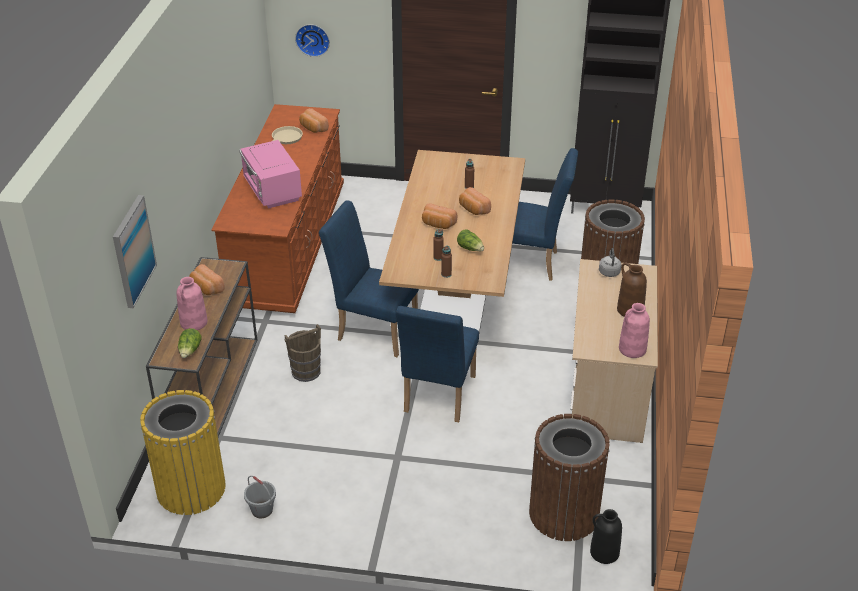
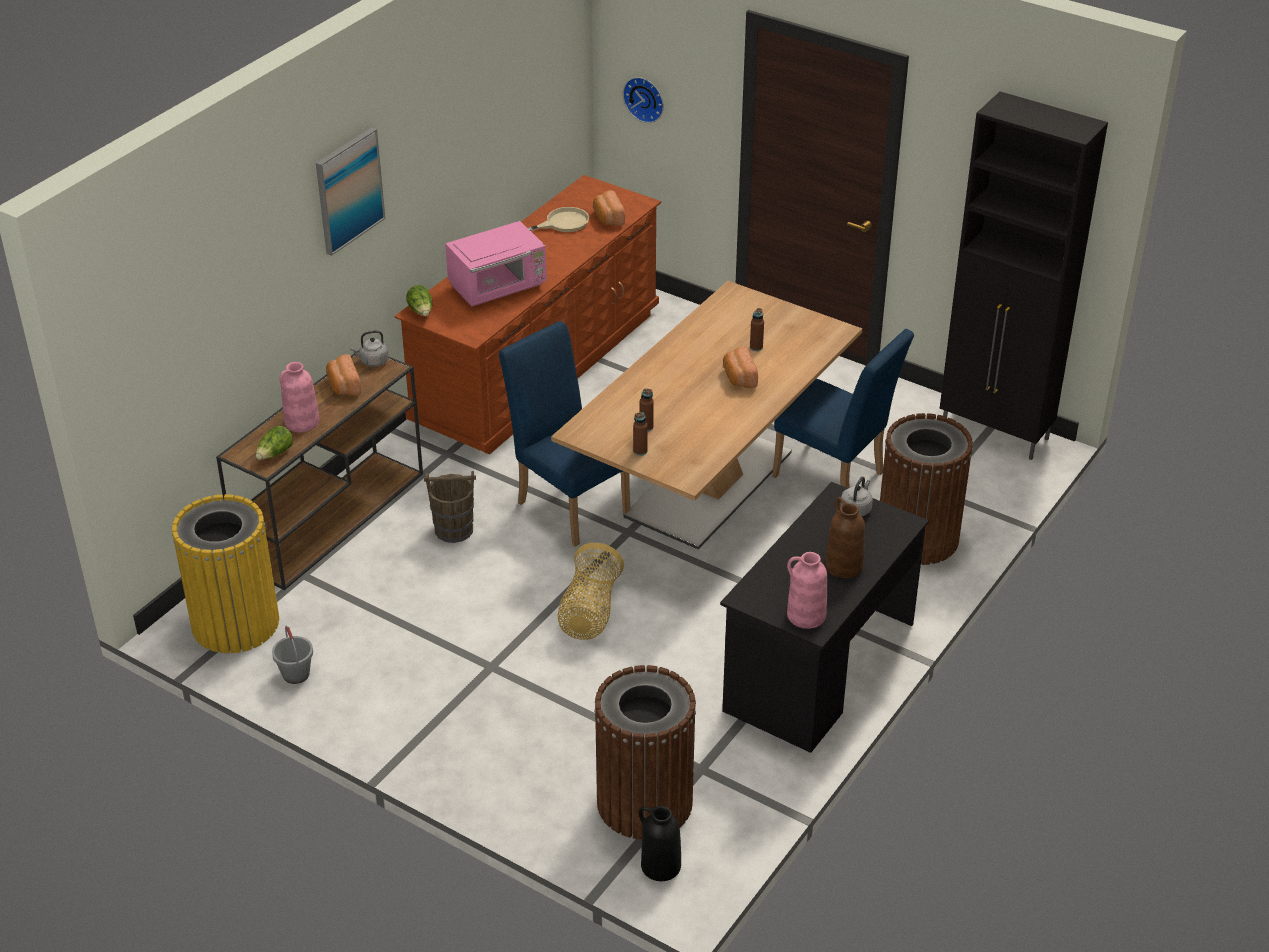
camera: 25 degrees right, 0 degrees up
picture [113,195,157,308] -> picture moved to [316,127,385,256]
pink microwave [239,140,302,209] -> pink microwave turned 120 degrees counterclockwise [445,221,547,307]
blue chair [396,306,479,422] -> basket [558,543,624,640]
bread [422,203,457,229] -> none
lettuce [457,229,484,251] -> lettuce moved to [406,285,432,316]
beige desk [571,259,658,443] -> black desk [720,482,929,753]
none -> grey kettle [350,330,389,367]

